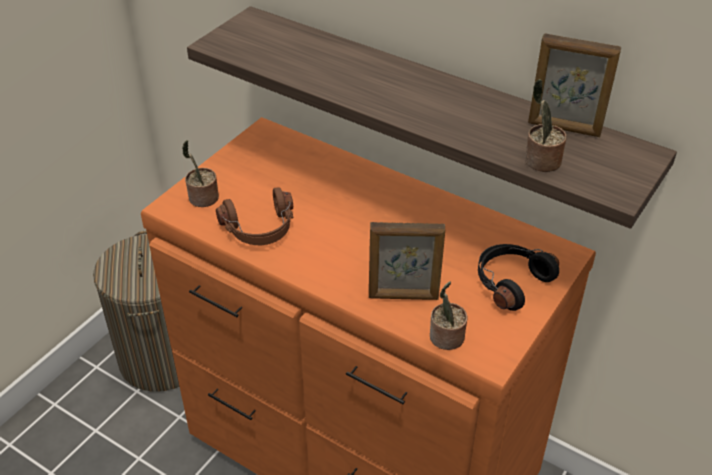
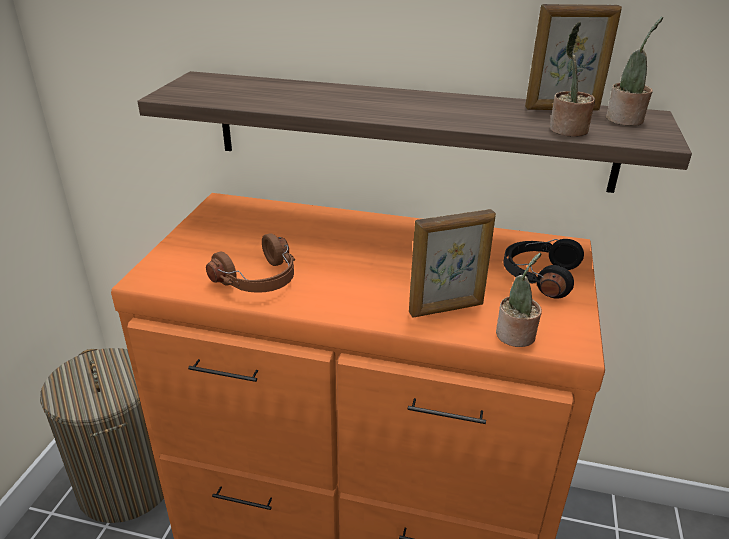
camera: 20 degrees left, 10 degrees down
potted plant [182,140,219,207] -> potted plant moved to [606,17,663,126]

